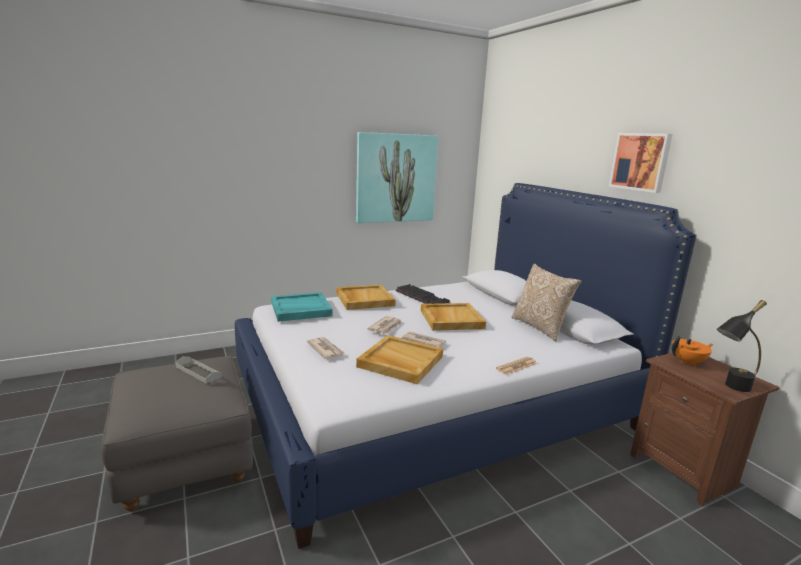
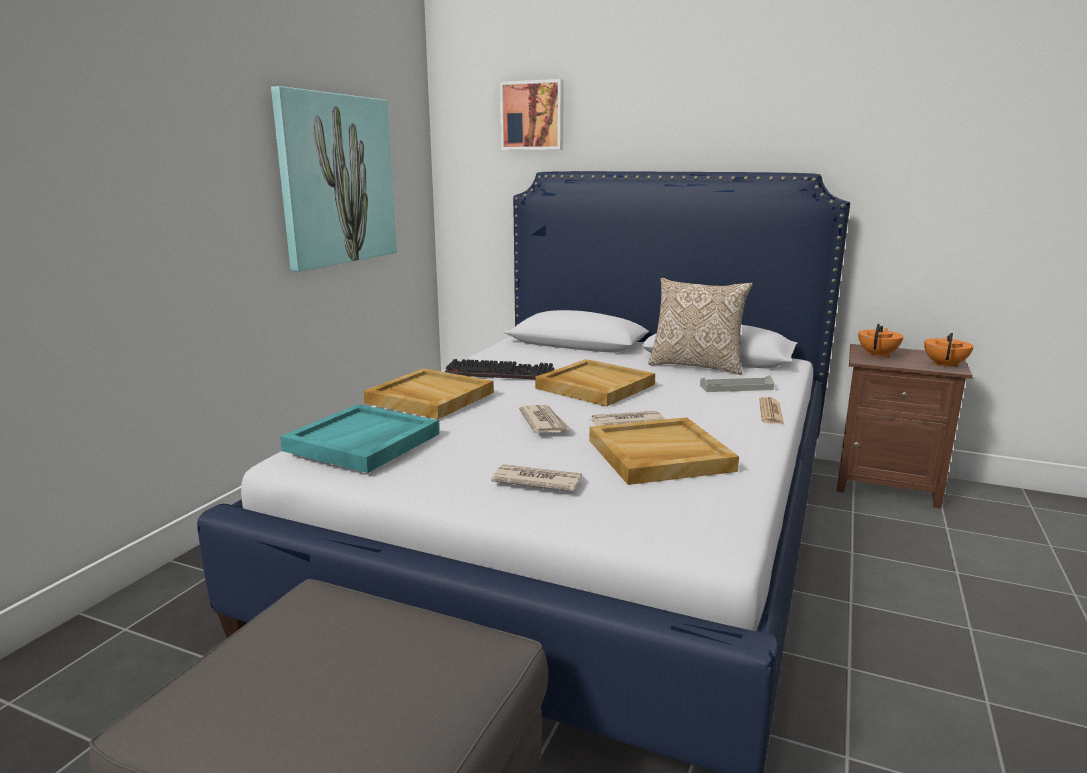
camera: 40 degrees left, 0 degrees up
grey tray [176,356,221,384] -> grey tray moved to [700,375,774,392]
picture [609,133,673,193] -> picture moved to [500,79,564,150]
black table lamp [717,300,767,392] -> orange teapot [924,333,974,368]

